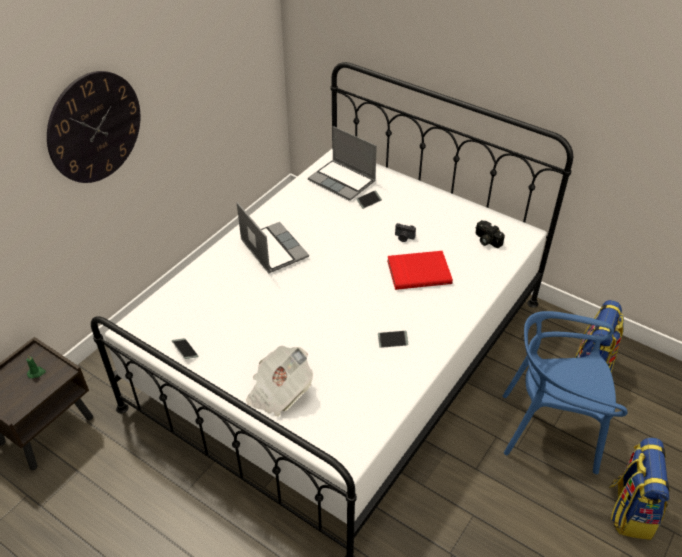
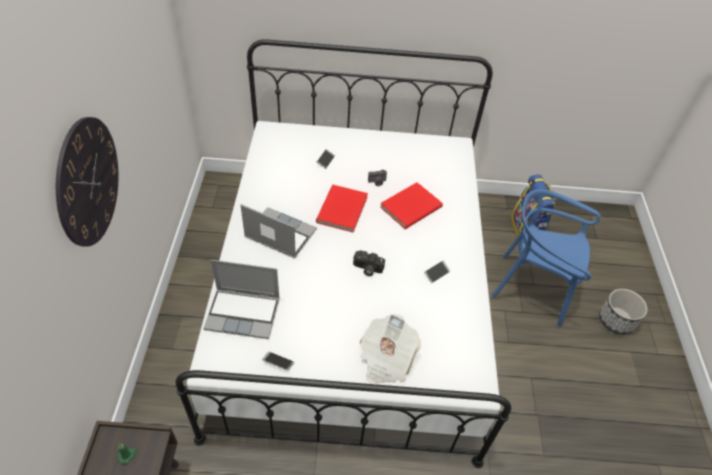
camera: 35 degrees left, 5 degrees up
laptop [308,126,377,201] -> laptop moved to [203,260,280,339]
camera [476,220,505,248] -> camera moved to [353,250,385,276]
blue chair [503,311,628,474] -> blue chair turned 45 degrees clockwise [491,189,601,327]
backpack [609,438,670,540] -> planter [599,289,648,335]
none -> red book [316,185,368,233]

